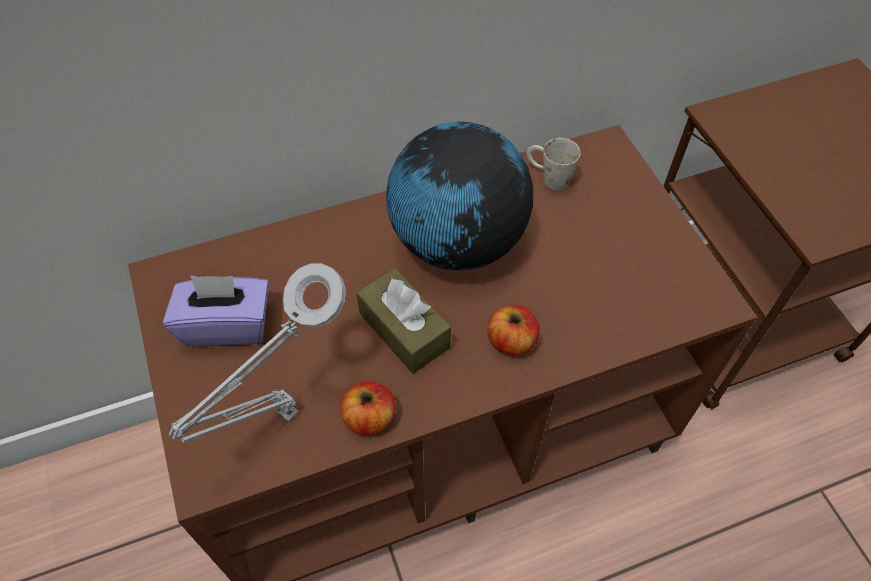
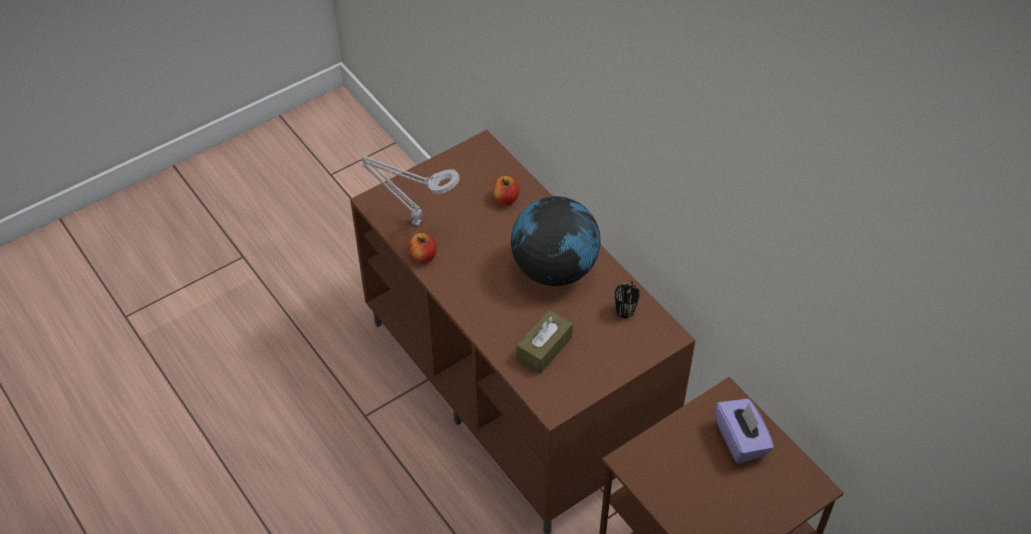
camera: 75 degrees right, 5 degrees down
purple tissue box [163,275,269,347] -> purple tissue box moved to [715,399,774,464]
brown tissue box [357,268,451,374] -> brown tissue box moved to [516,310,573,374]
apple [487,305,540,355] -> apple moved to [493,176,519,205]
white mug [526,138,581,191] -> black mug [614,281,640,318]

